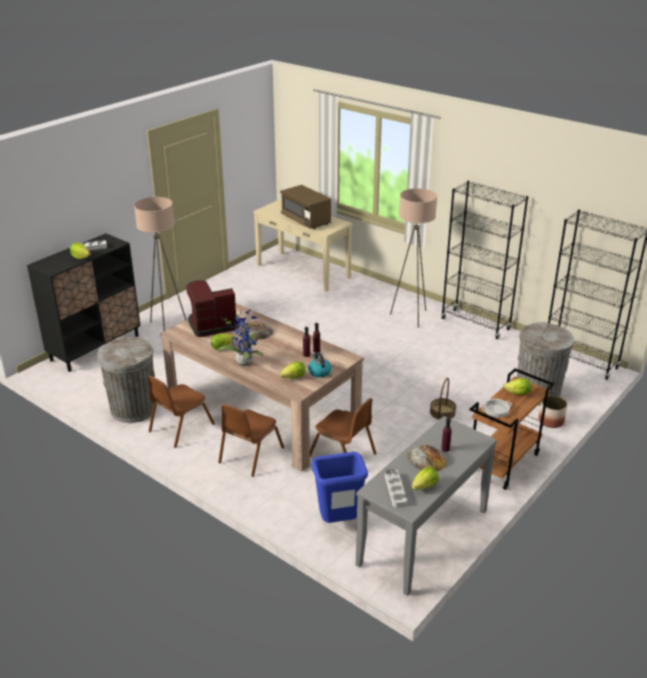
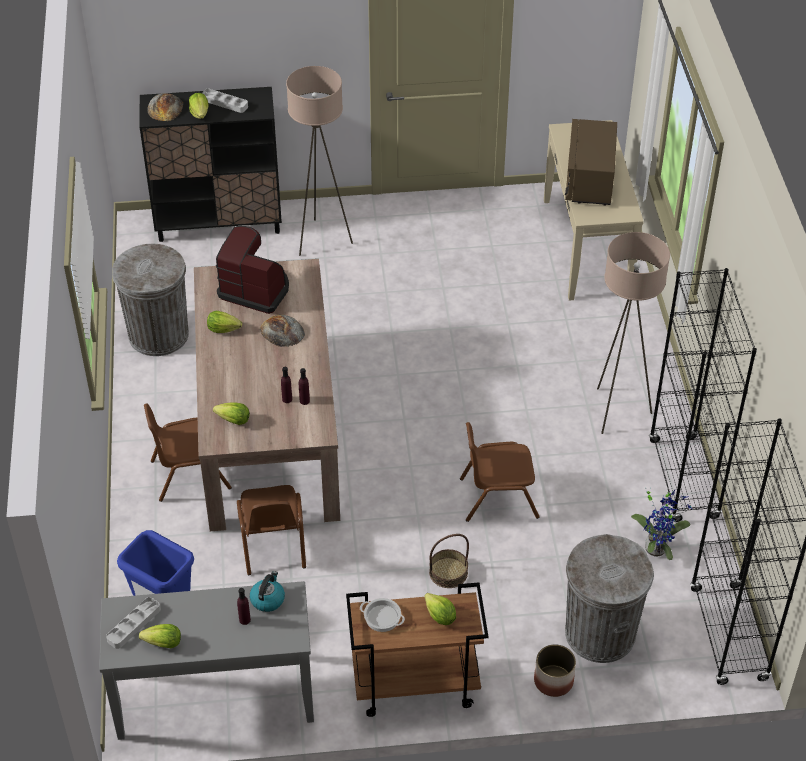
camera: 45 degrees right, 15 degrees up
brown chair [148,375,215,448] -> brown chair moved to [460,422,540,522]
potted plant [218,310,263,366] -> potted plant moved to [631,487,692,560]
kettle [308,352,331,377] -> kettle moved to [250,571,285,612]
bread [407,445,447,471] -> bread moved to [147,93,183,121]

